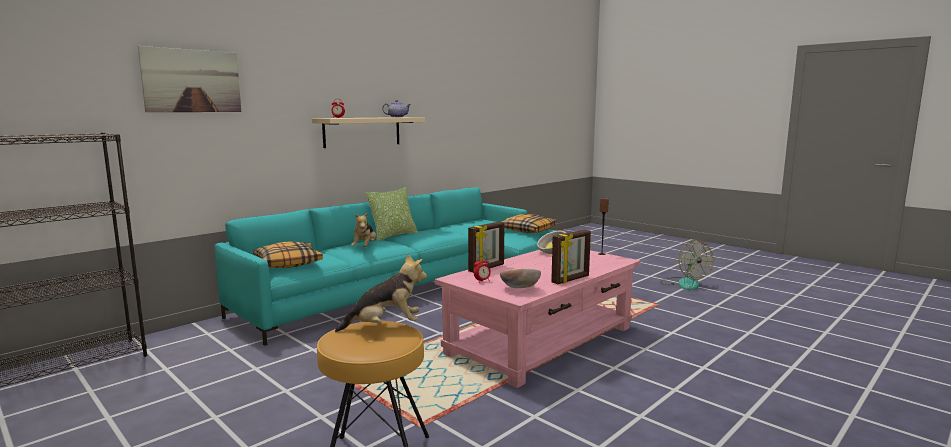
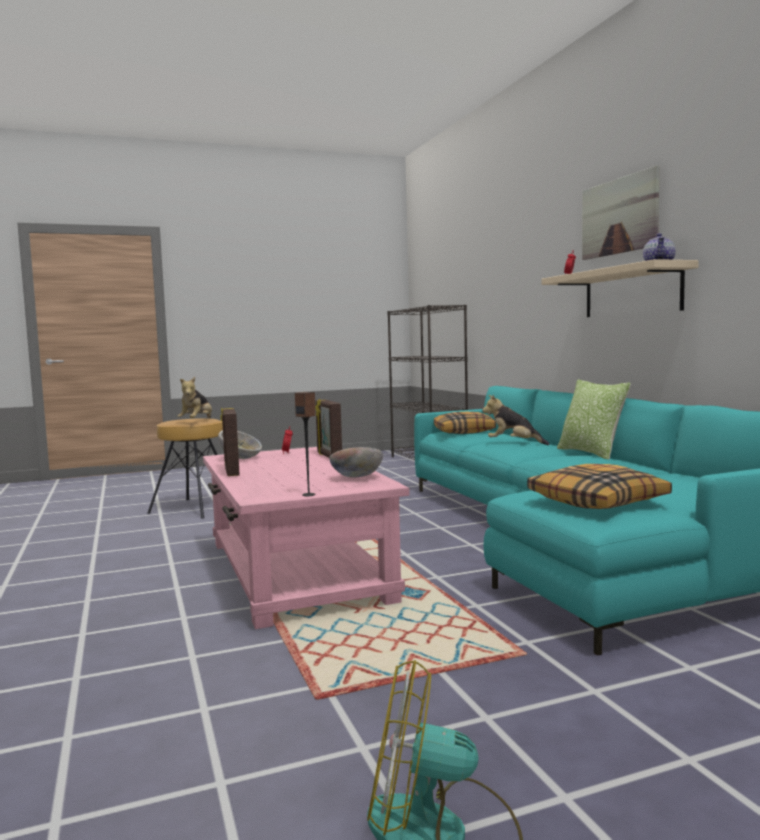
camera: 115 degrees right, 5 degrees down
picture [138,46,241,112] -> picture moved to [582,165,660,260]

